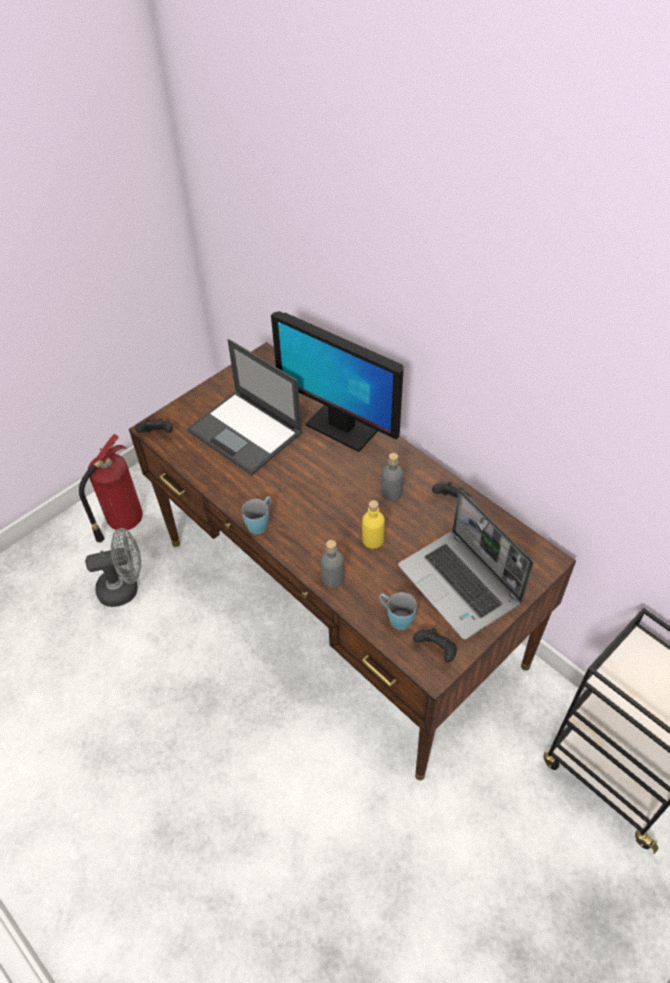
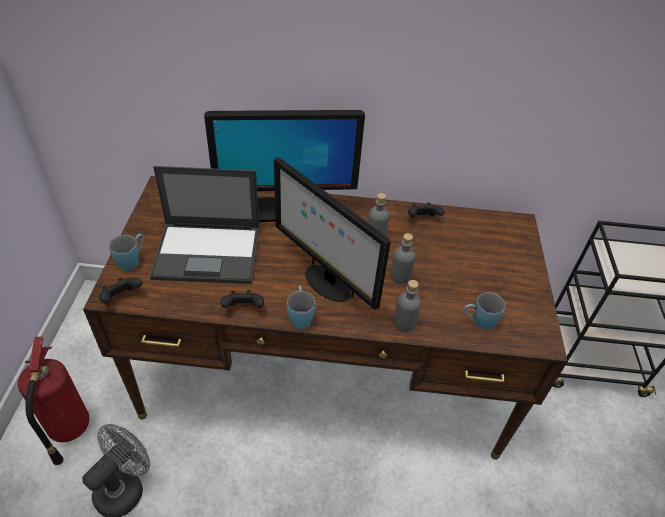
camera: 45 degrees left, 5 degrees down
yellow bottle [362,500,385,549] -> grey bottle [390,233,416,284]
laptop [398,489,534,640] -> none
black game controller [413,628,457,662] -> black game controller moved to [220,290,264,308]
none -> blue mug [109,234,144,271]
none -> monitor [274,157,391,310]

